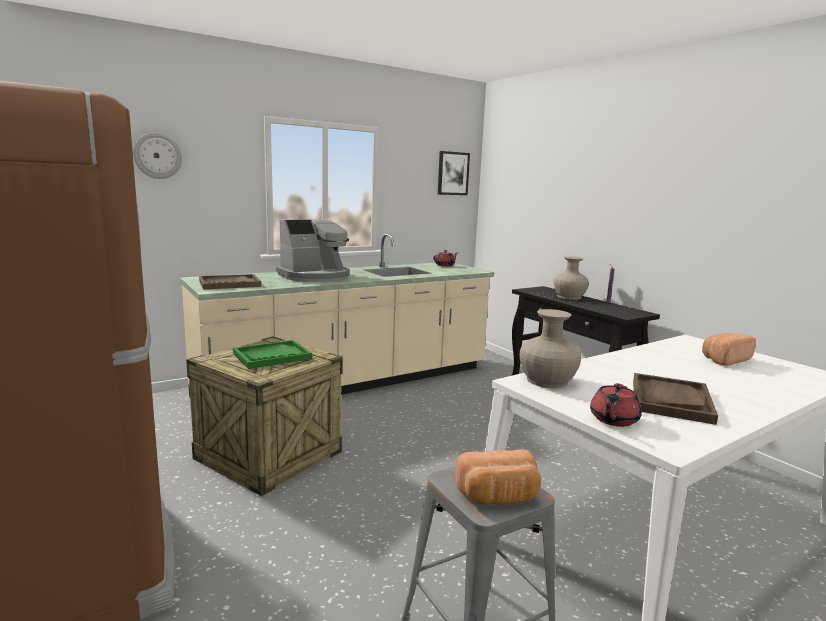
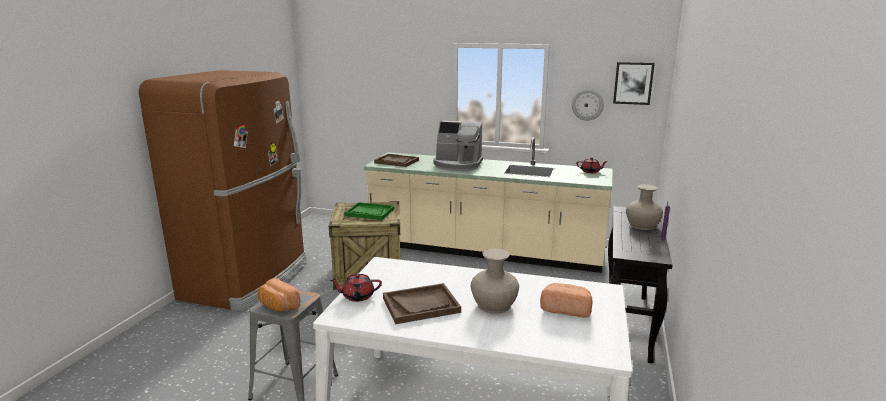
camera: 50 degrees right, 5 degrees up
wall clock [133,132,182,179] -> wall clock moved to [572,89,604,121]
beige vase [519,309,581,388] -> beige vase moved to [471,249,519,314]

